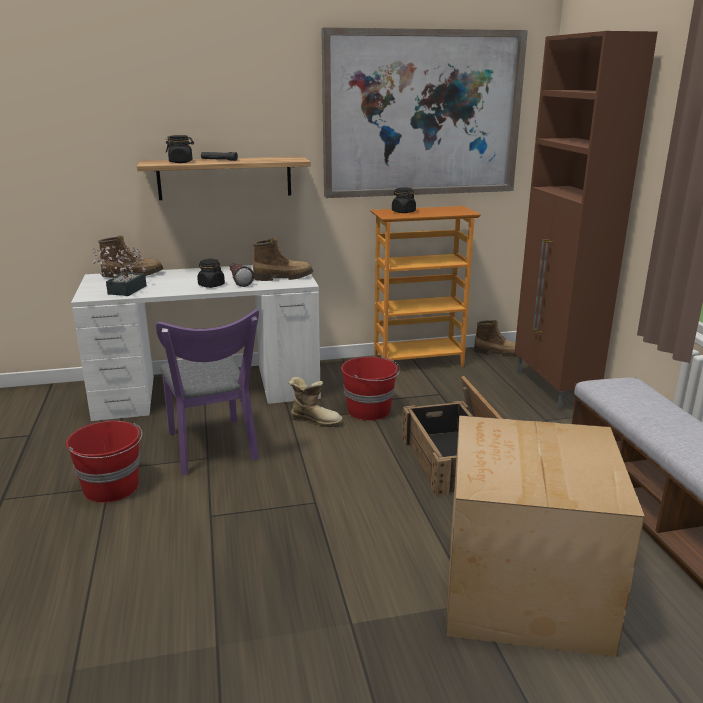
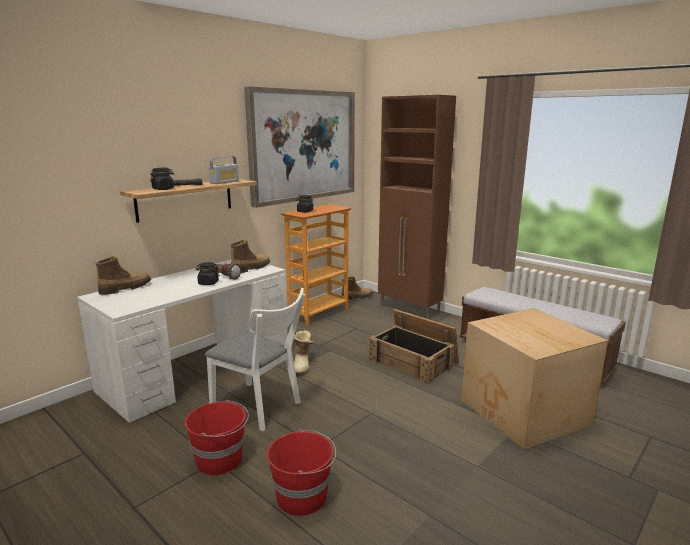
camera: 35 degrees left, 5 degrees down
potted plant [93,245,147,296] -> none
purple chair [156,309,259,475] -> white chair [205,288,305,431]
boot [288,377,343,427] -> boot turned 105 degrees clockwise [294,330,314,375]
red bucket [341,356,400,421] -> red bucket moved to [267,429,336,516]
none -> radio [209,156,239,184]

